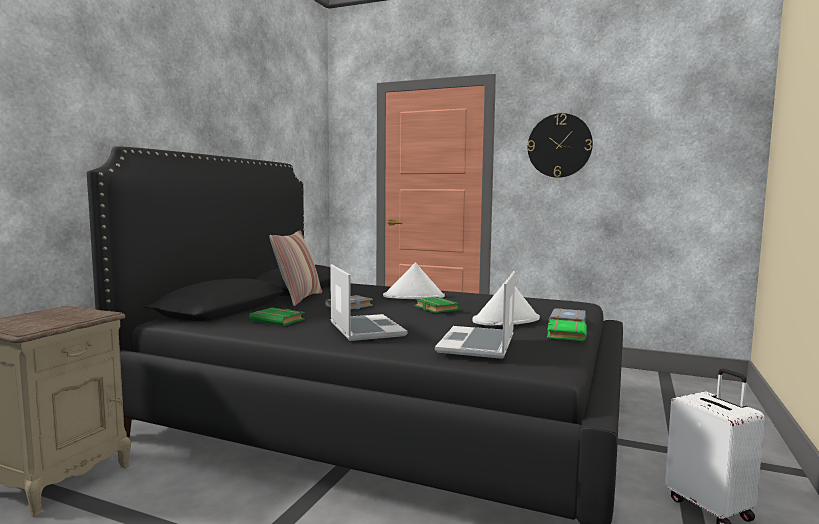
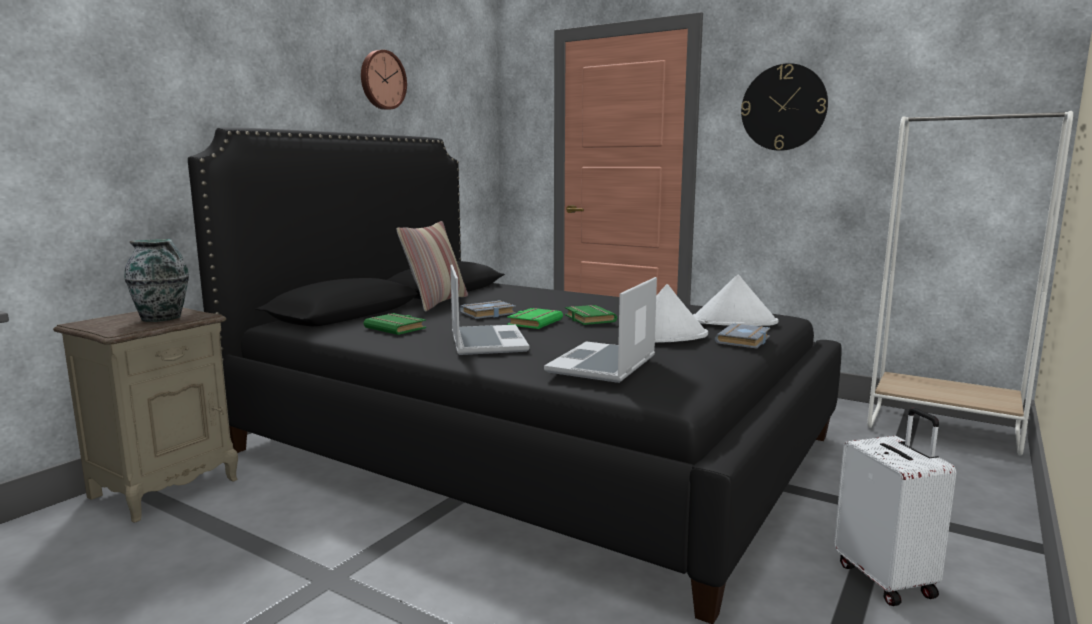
camera: 10 degrees right, 5 degrees up
white hat [383,263,445,299] -> white hat moved to [693,274,778,326]
green book [547,319,586,341] -> green book moved to [507,308,563,329]
none -> vase [124,239,189,322]
none -> wall clock [361,50,407,110]
none -> clothes rack [867,111,1073,456]

